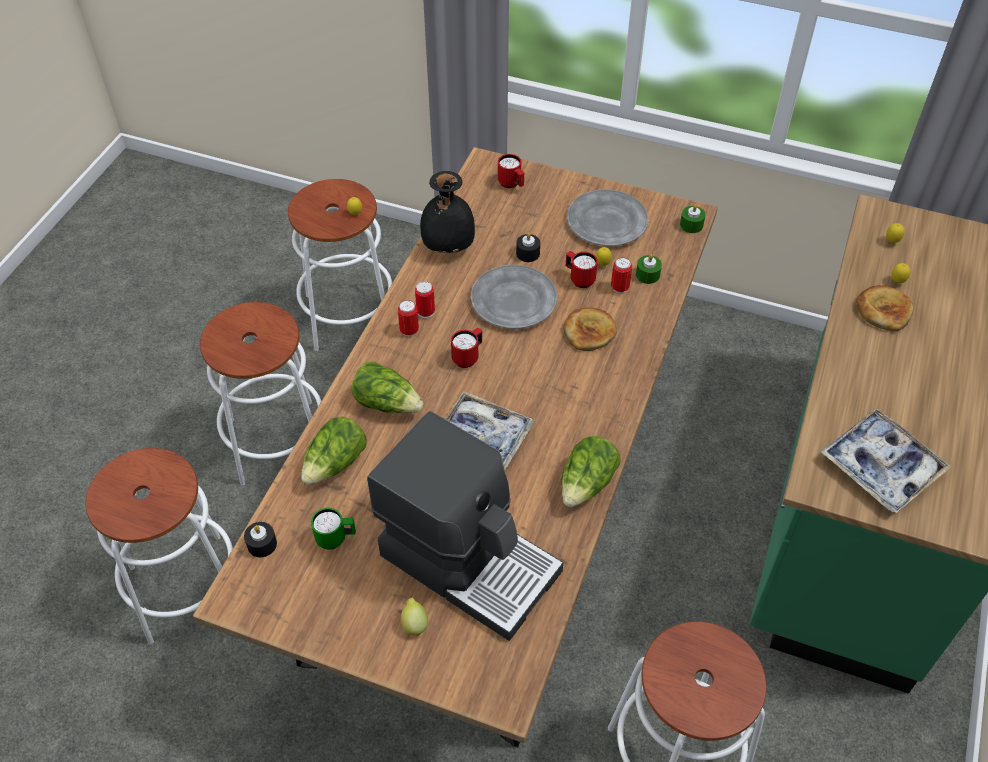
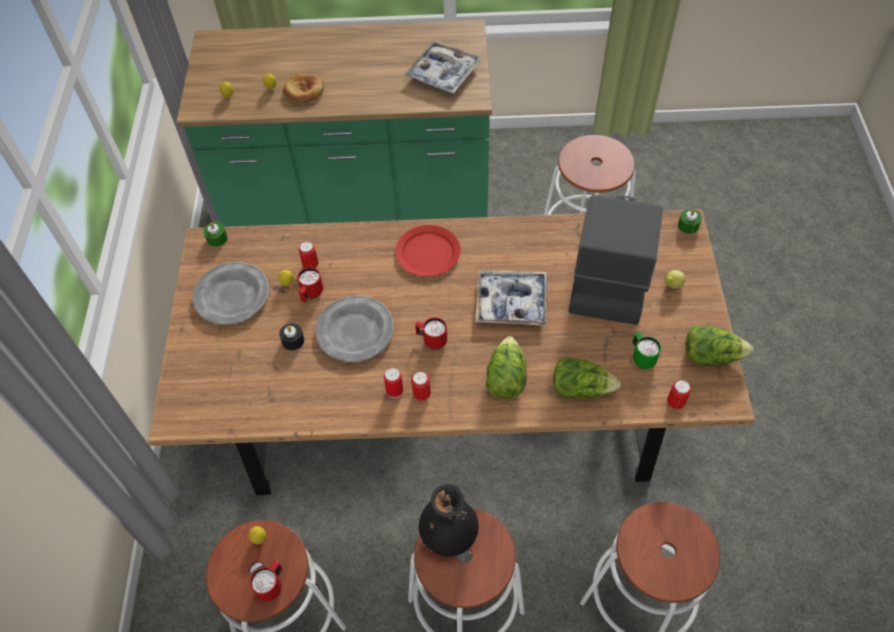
camera: 110 degrees left, 5 degrees up
black candle [244,522,277,557] -> can [667,380,691,409]
black vase [420,171,475,253] -> black vase moved to [418,484,479,557]
red mug [498,154,524,188] -> red mug moved to [250,560,283,601]
lettuce [562,436,621,507] -> lettuce moved to [685,325,753,365]
bread [563,308,617,351] -> none
green candle [636,254,662,284] -> green candle moved to [678,209,702,234]
none -> red plate [395,225,460,276]

